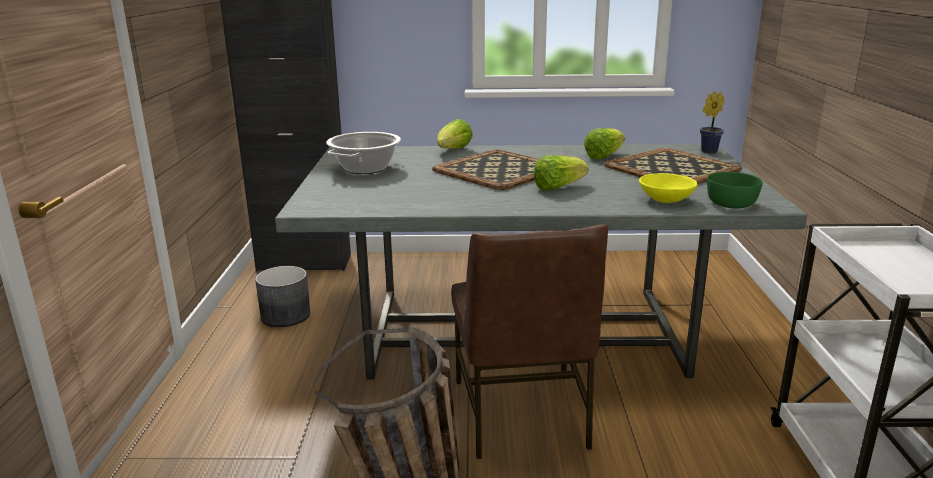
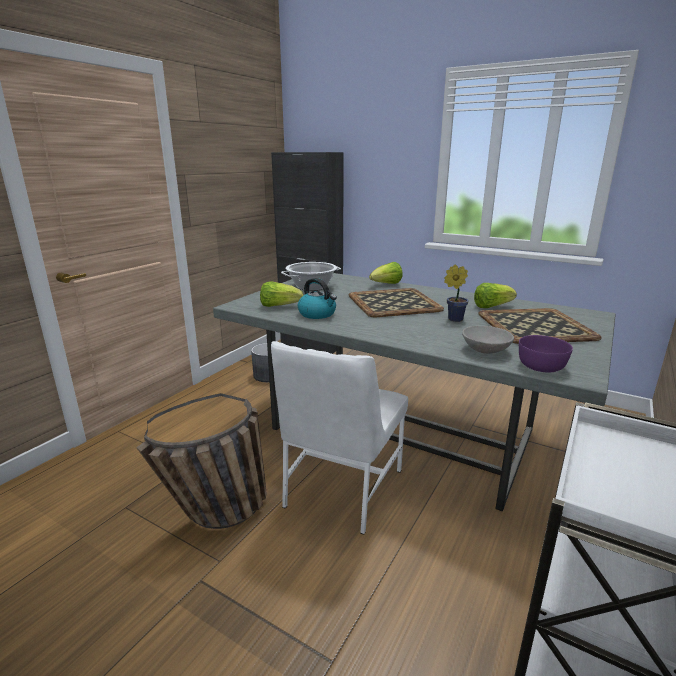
camera: 30 degrees right, 0 degrees up
brown chair [451,224,608,459] -> white chair [271,341,408,535]
lettuce [533,155,589,191] -> lettuce moved to [260,281,303,307]
yellow bowl [639,173,697,203] -> grey bowl [462,326,514,354]
potted plant [700,91,725,153] -> potted plant moved to [444,265,469,322]
green bowl [707,172,763,208] -> purple bowl [519,335,573,372]
none -> kettle [298,278,337,319]

